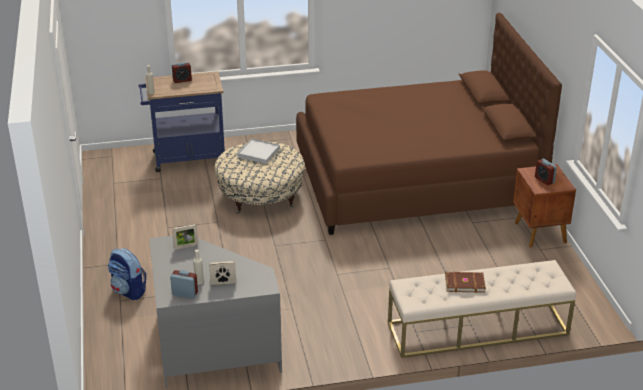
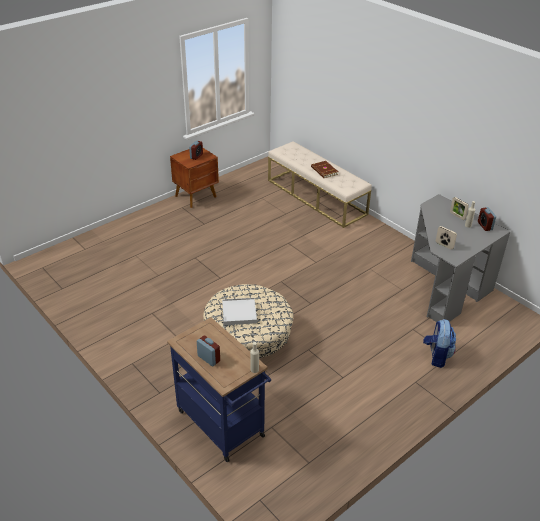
camera: 120 degrees left, 5 degrees up
brown bed [296,13,562,235] -> none

